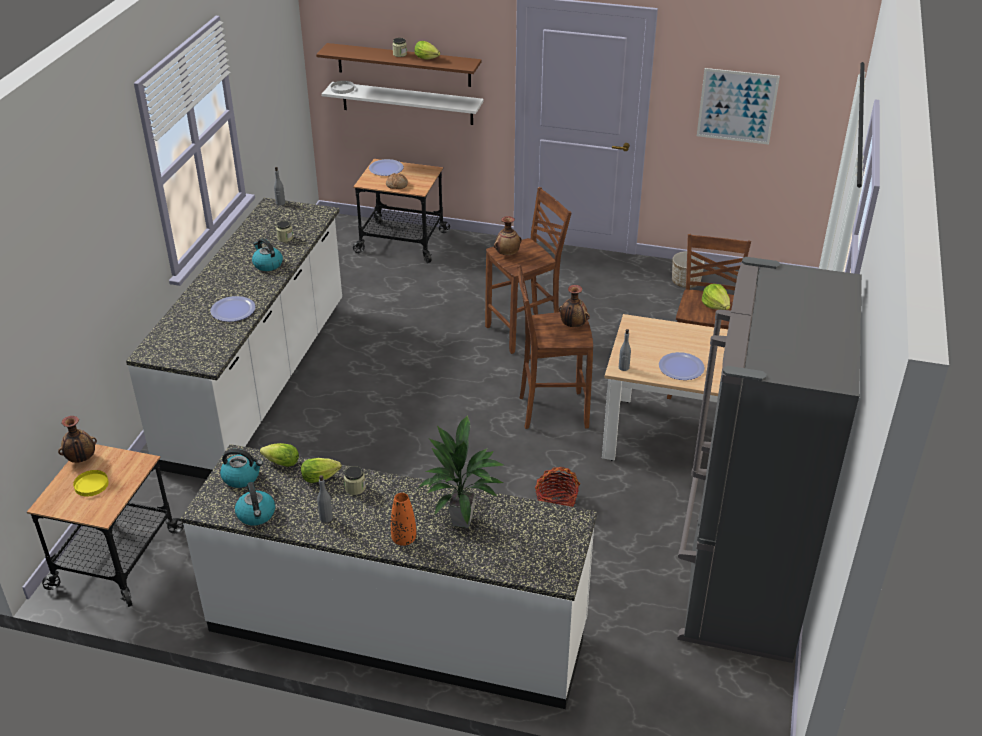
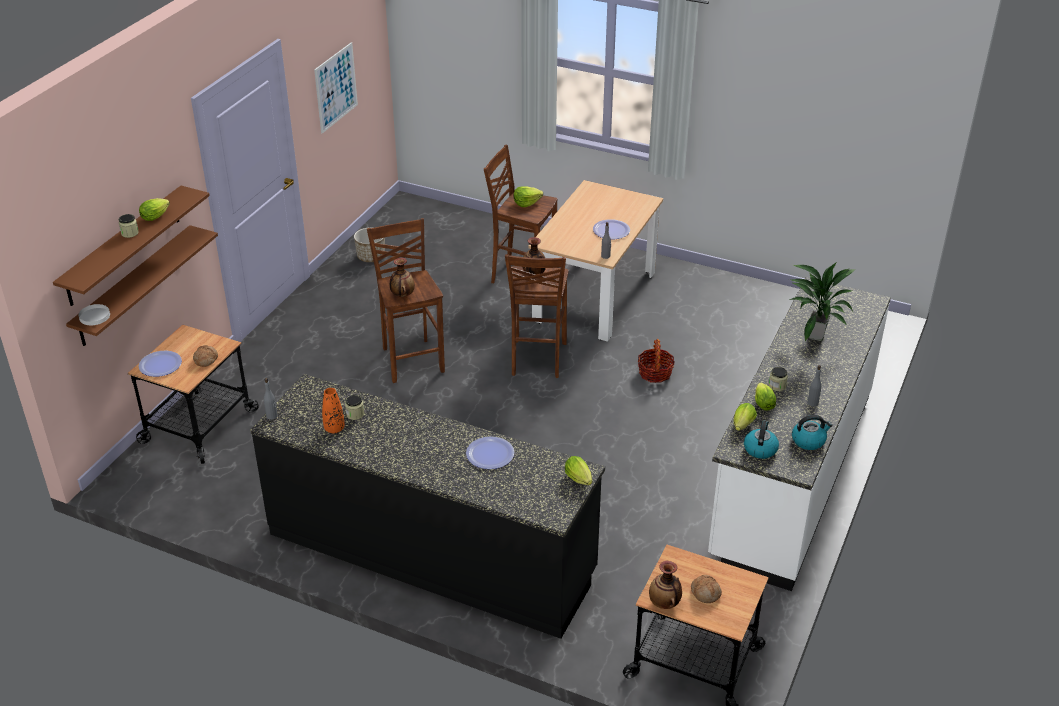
camera: 80 degrees left, 0 degrees up
yellow plate [73,470,109,497] -> bread [691,575,722,603]
white counter [126,198,342,479] -> black counter [250,374,605,639]
kettle [252,239,283,271] -> none
white shelf [322,82,484,125] -> brown shelf [66,225,218,346]
orange vase [391,493,416,546] -> orange vase moved to [322,388,345,433]
grey fridge [677,257,862,663] -> none
none -> lettuce [565,456,592,485]

